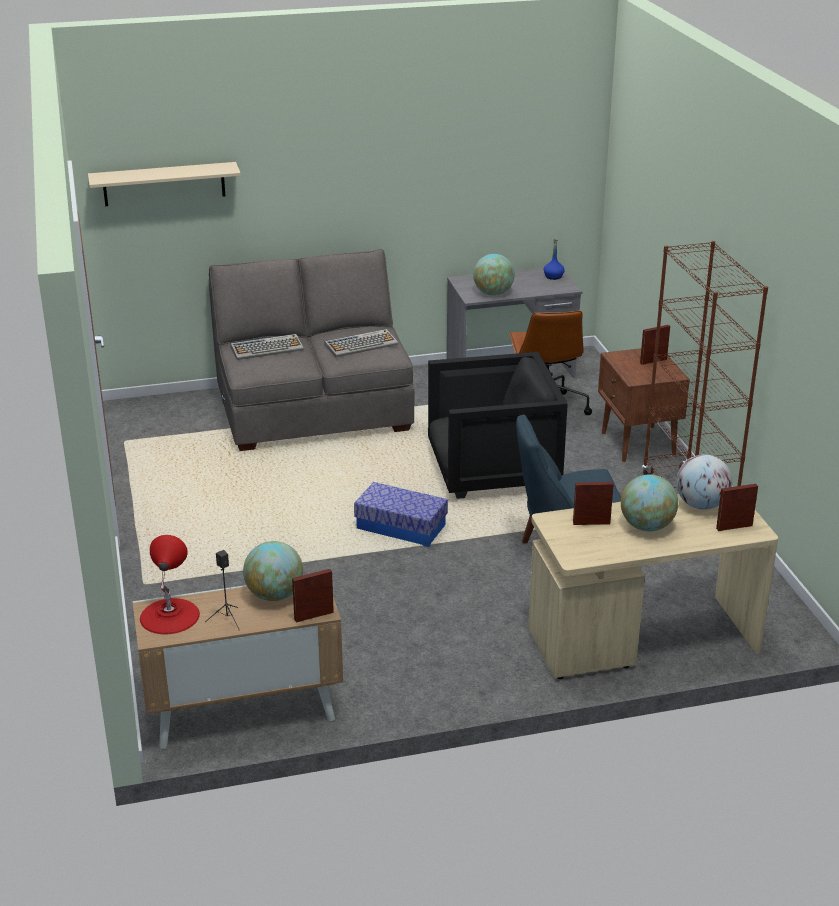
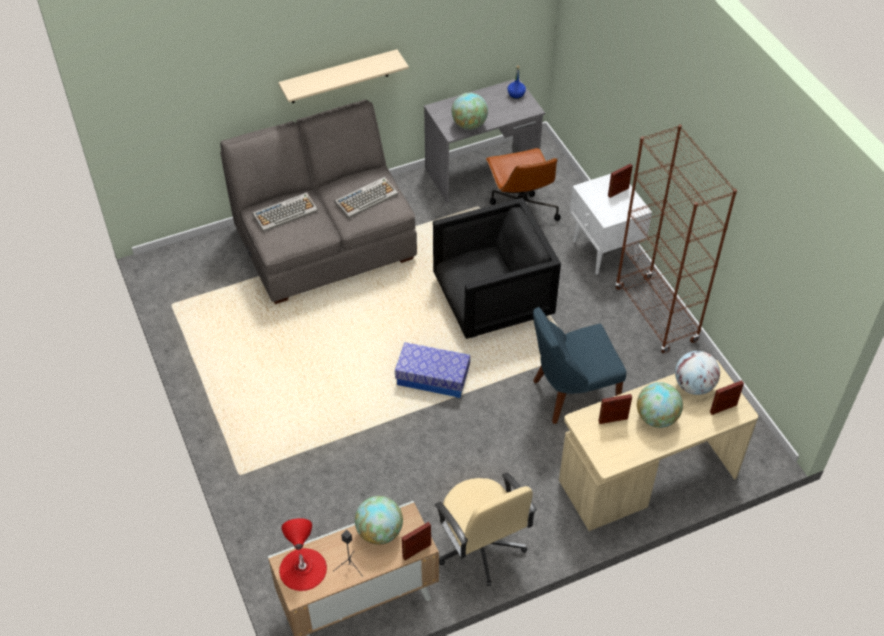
camera: 10 degrees left, 20 degrees up
beige shelf [88,162,241,206] -> beige shelf moved to [278,49,409,103]
brown nightstand [598,348,690,462] -> white nightstand [570,174,652,275]
none -> beige office chair [435,473,537,586]

